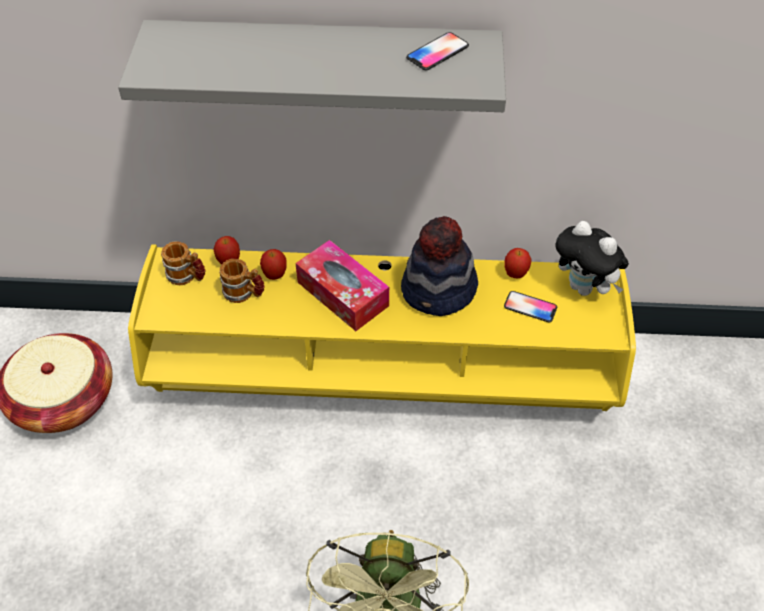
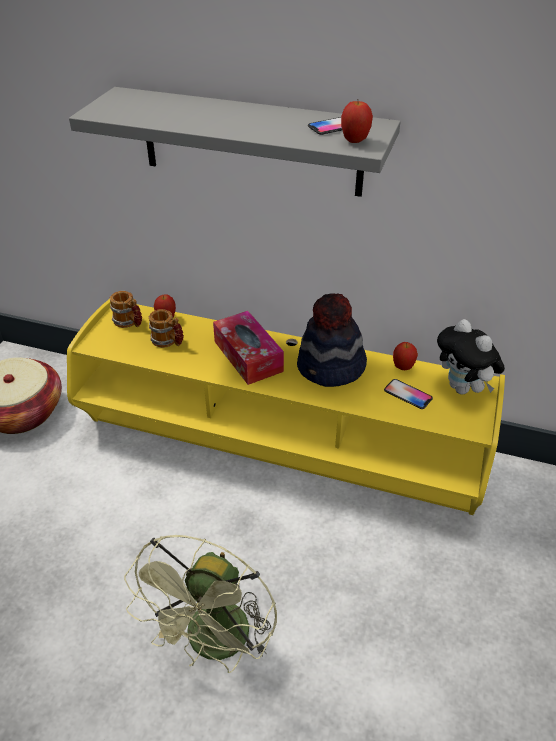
camera: 15 degrees right, 10 degrees down
apple [260,249,286,280] -> apple moved to [341,99,373,143]

